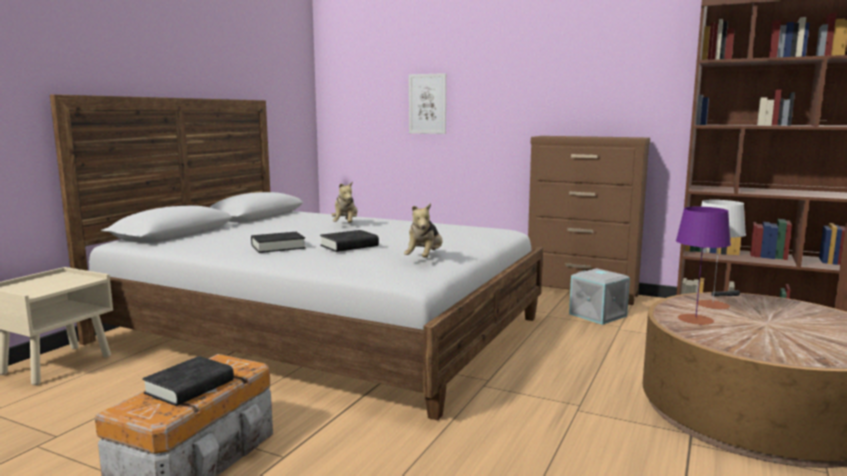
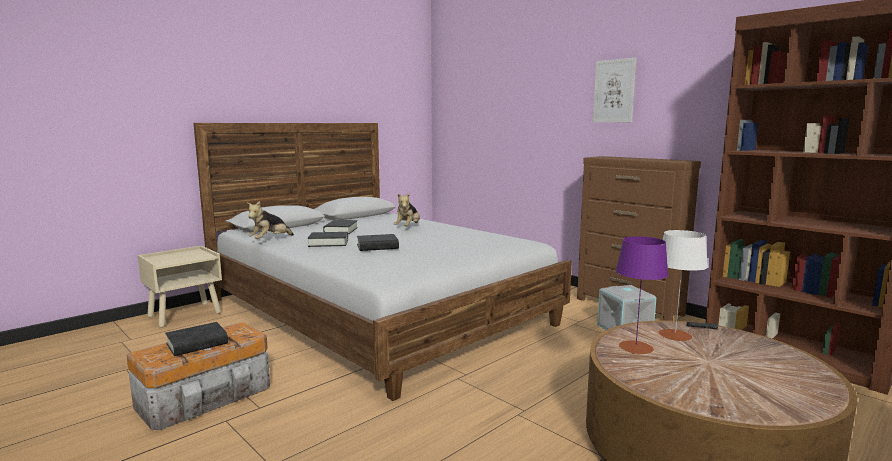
camera: 20 degrees right, 0 degrees up
plush toy [404,203,443,257] -> plush toy moved to [246,201,294,239]
picture [409,73,446,134] -> picture moved to [593,58,636,122]
none -> black book [323,220,358,234]

